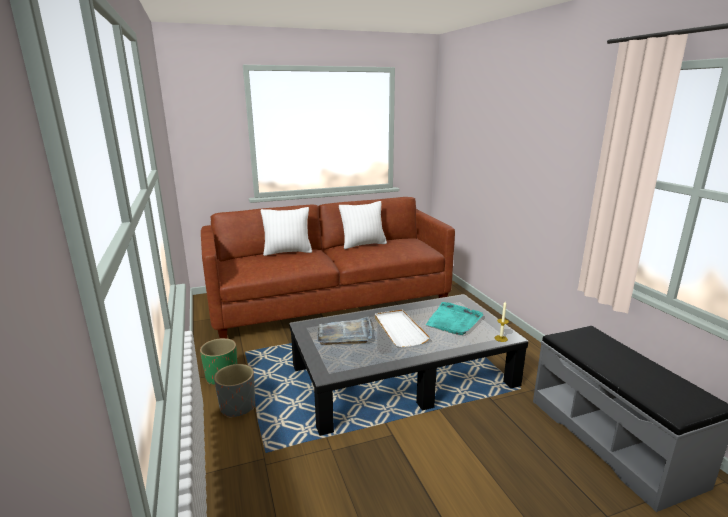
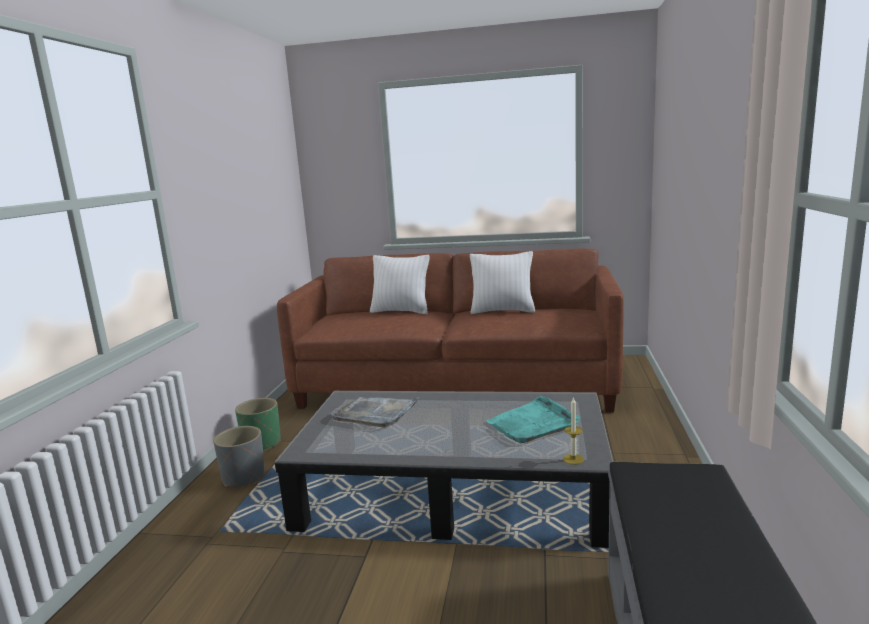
camera: 30 degrees right, 5 degrees down
white tray [375,310,430,347] -> none

